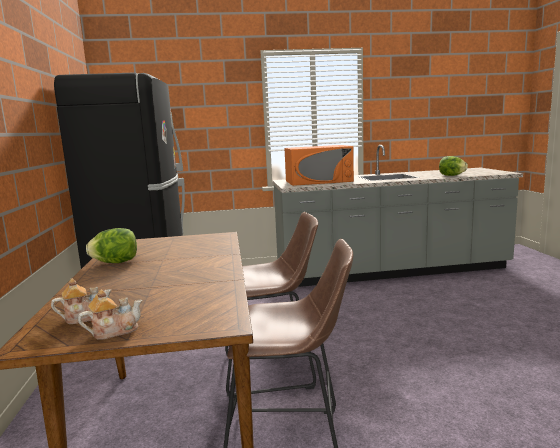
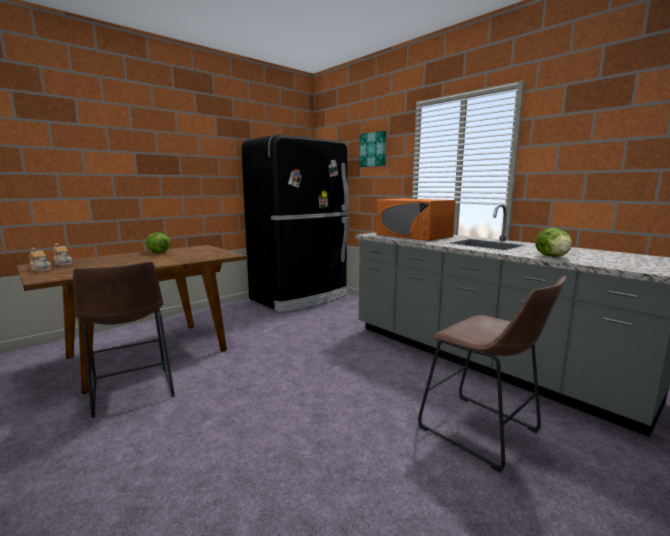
camera: 55 degrees right, 0 degrees up
brown stool [225,212,318,397] -> brown stool moved to [418,276,566,472]
none -> picture [359,131,386,167]

